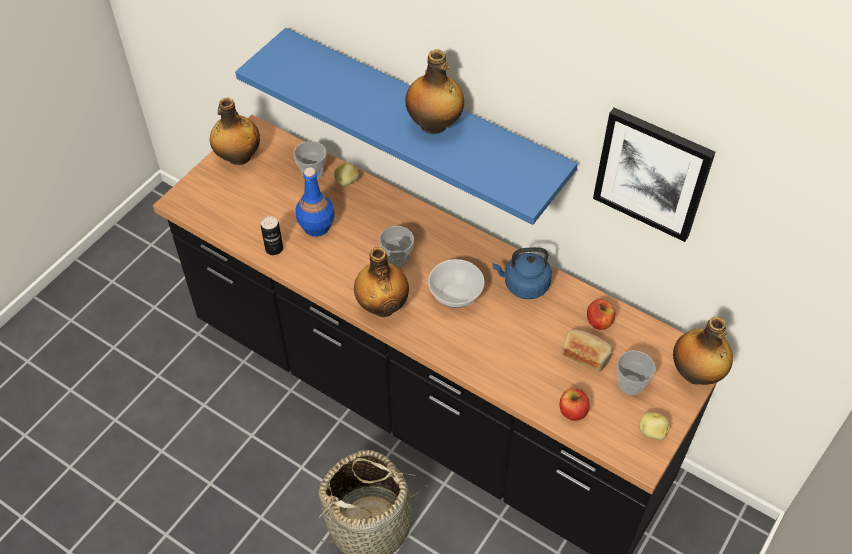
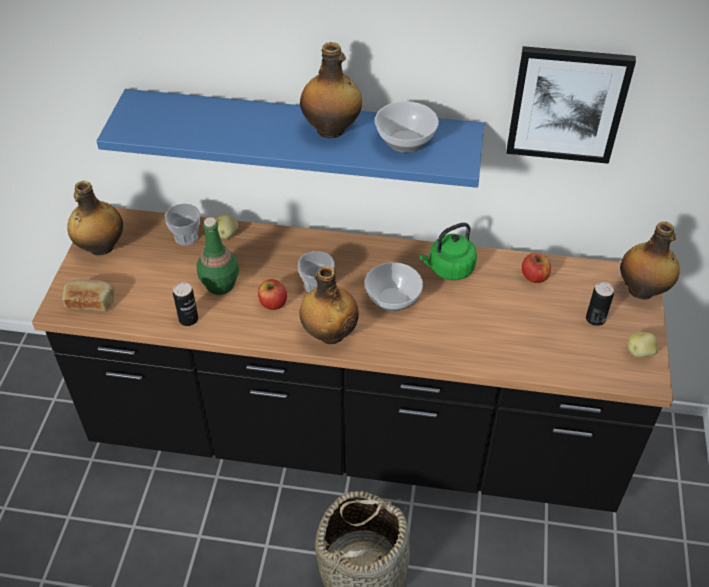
camera: 25 degrees left, 5 degrees down
blue bottle [295,168,335,237] -> green bottle [196,217,239,295]
blue kettle [492,247,552,299] -> green kettle [419,223,477,280]
apple [560,388,590,421] -> apple moved to [258,279,287,310]
bread [562,329,613,372] -> bread moved to [63,279,114,311]
cup [617,351,656,395] -> can [586,282,614,326]
none -> bowl [375,101,439,153]

